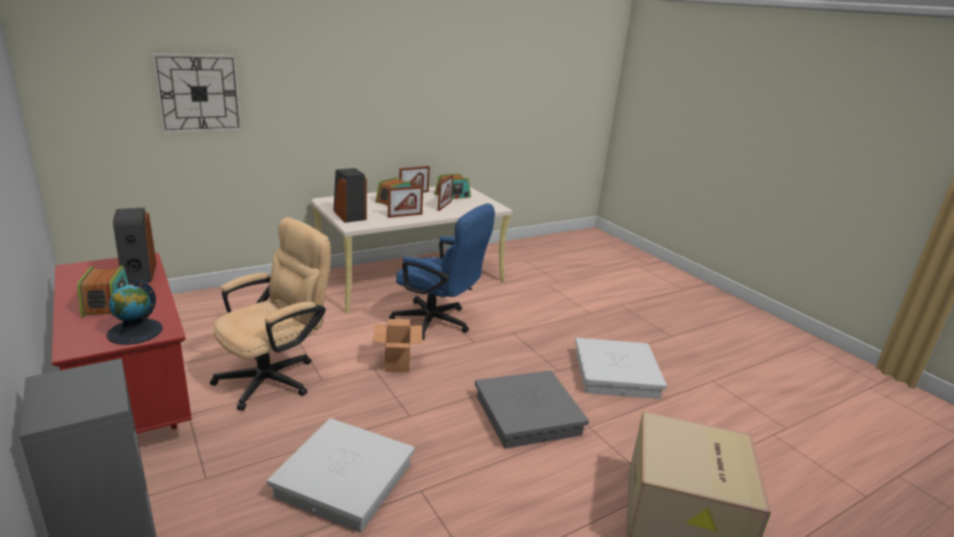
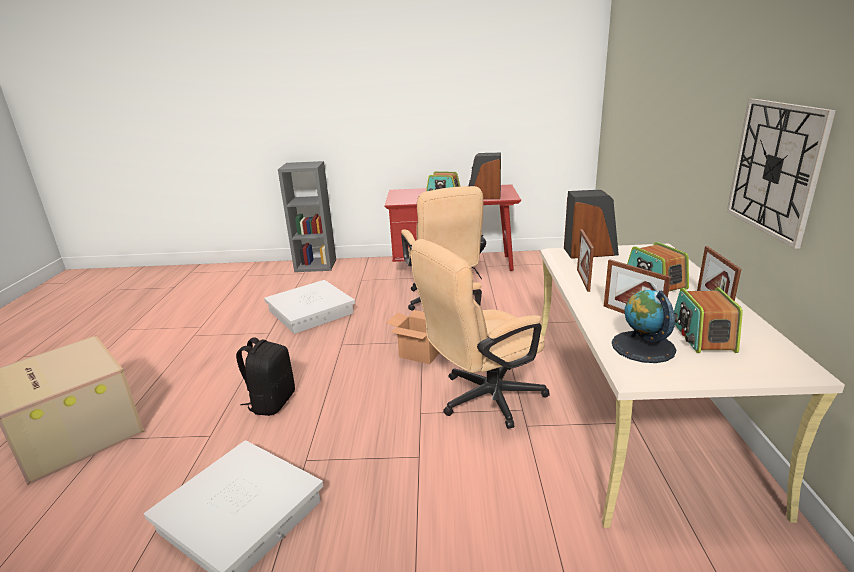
camera: 125 degrees right, 0 degrees up
globe [107,280,163,345] -> globe moved to [612,290,676,363]
wall clock [151,53,242,134] -> wall clock moved to [727,99,836,249]
blue office chair [389,204,495,340] -> beige office chair [411,239,550,429]
grey storage box [475,370,589,448] -> black backpack [236,337,295,416]

